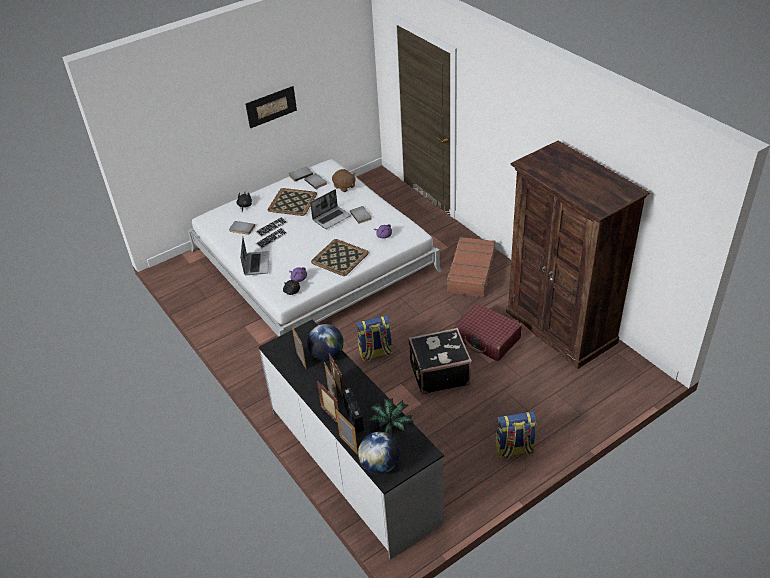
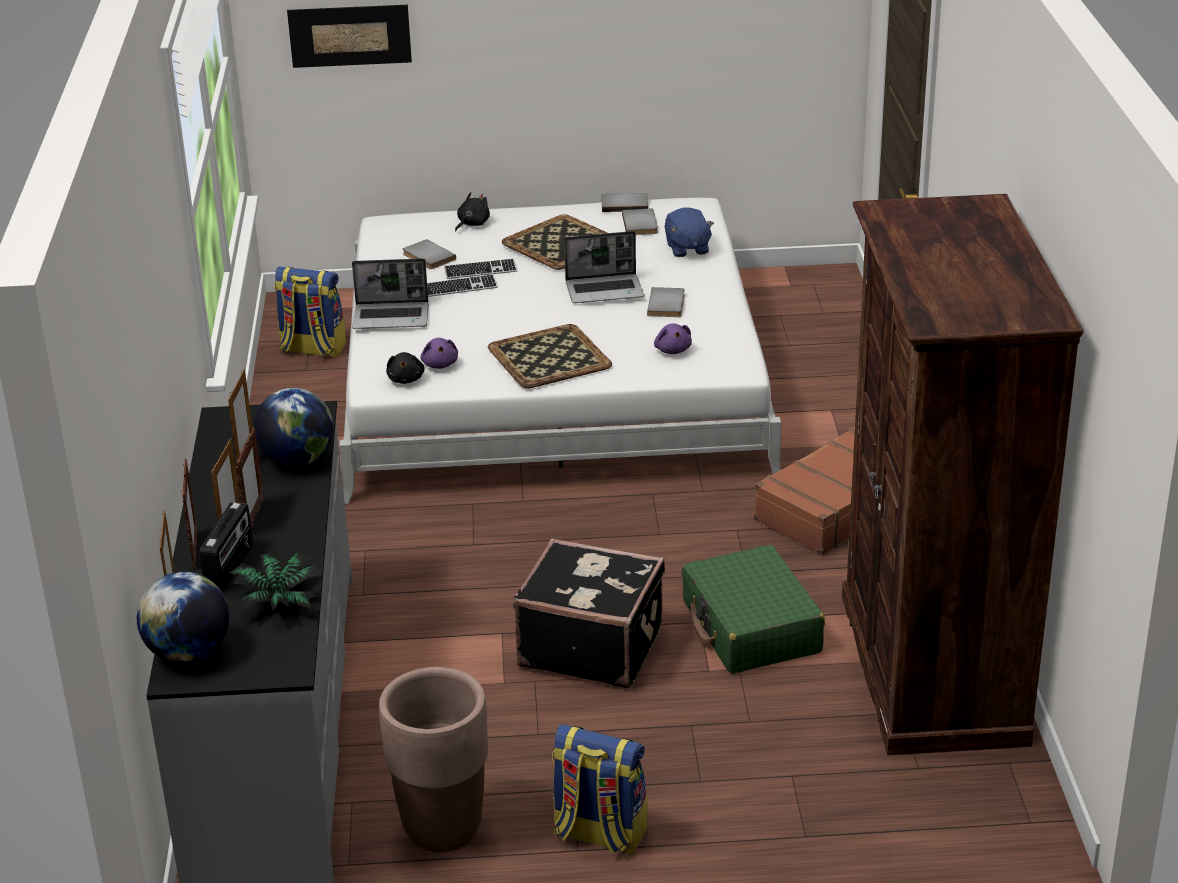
camera: 30 degrees right, 10 degrees down
laptop [240,238,270,275] -> laptop turned 60 degrees clockwise [352,259,429,329]
picture [245,86,297,129] -> picture moved to [287,5,412,68]
brown plush toy [332,169,355,192] -> blue plush toy [664,207,714,257]
backpack [356,315,393,361] -> backpack moved to [274,267,346,357]
red suitcase [454,303,522,361] -> green suitcase [682,545,825,674]
none -> brown planter [379,667,488,852]

